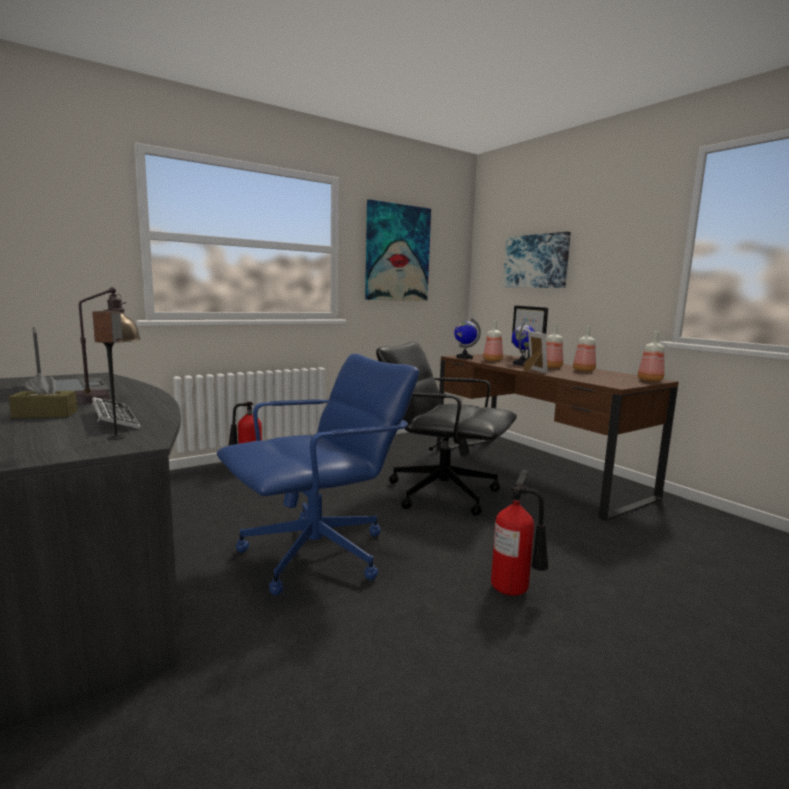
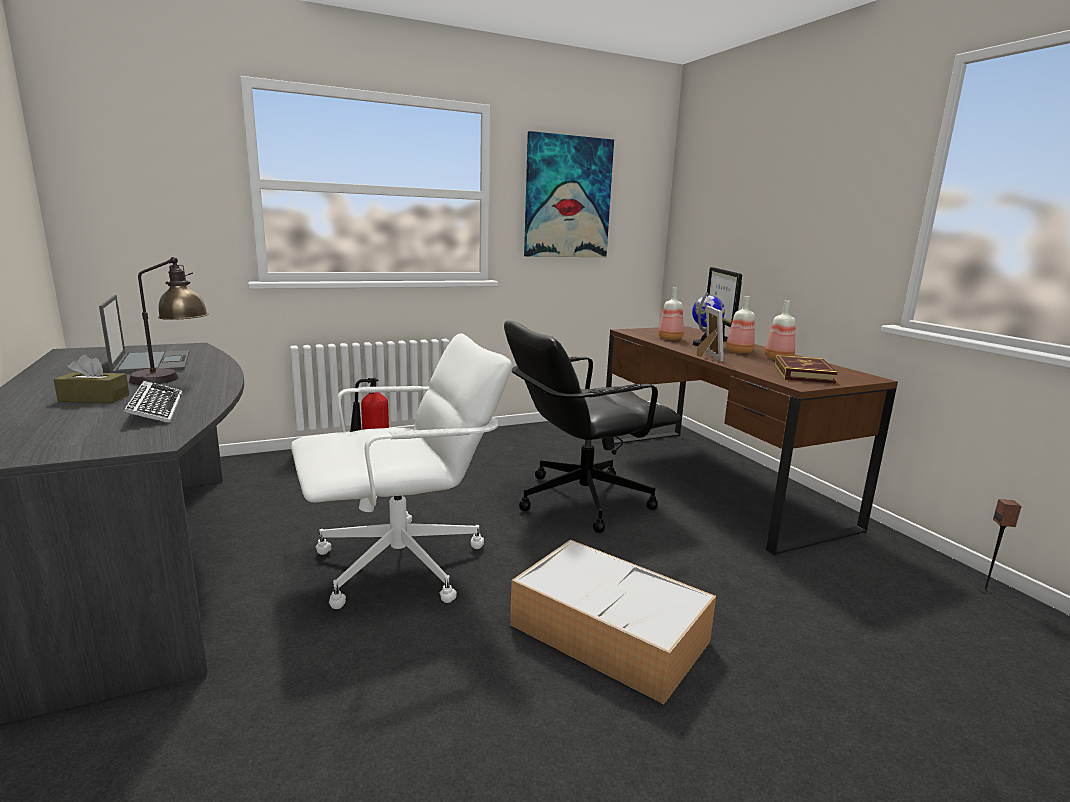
camera: 10 degrees right, 5 degrees up
speaker [92,311,125,440] -> speaker moved to [978,499,1022,594]
blue office chair [217,354,419,596] -> white office chair [291,333,512,609]
black office chair [376,341,517,516] -> black office chair turned 60 degrees counterclockwise [504,320,681,533]
globe [454,318,481,359] -> none
fire extinguisher [491,470,549,596] -> storage box [510,540,716,704]
picture [503,232,571,288] -> none
bottle [637,331,665,382] -> none
none -> book [775,355,838,384]

